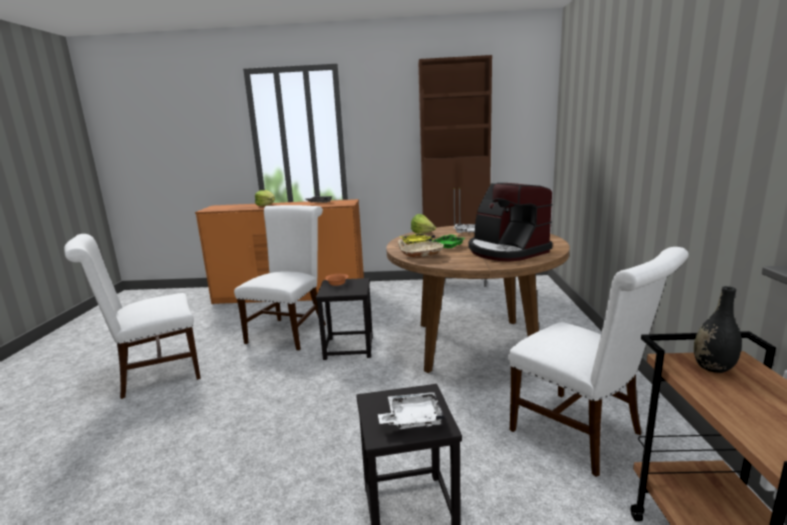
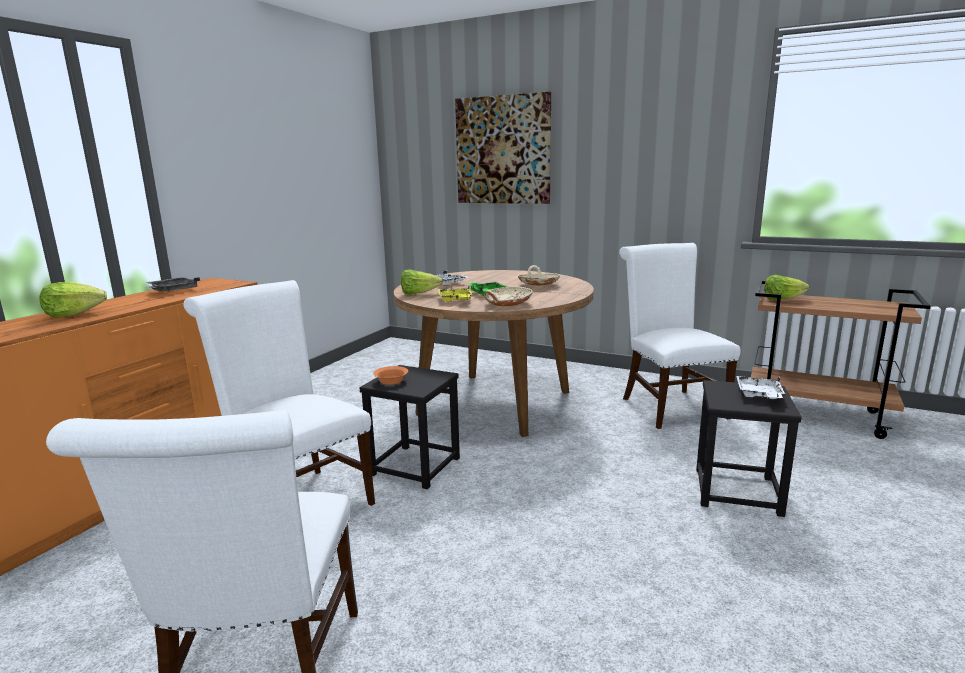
camera: 65 degrees left, 0 degrees up
brown cabinet [418,55,492,287] -> none
coffee machine [468,183,553,262] -> beige bowl [518,265,560,285]
white chair [508,247,689,477] -> white chair turned 90 degrees counterclockwise [619,243,741,429]
black vase [694,286,742,373] -> lettuce [764,275,809,300]
none -> picture [455,92,551,204]

